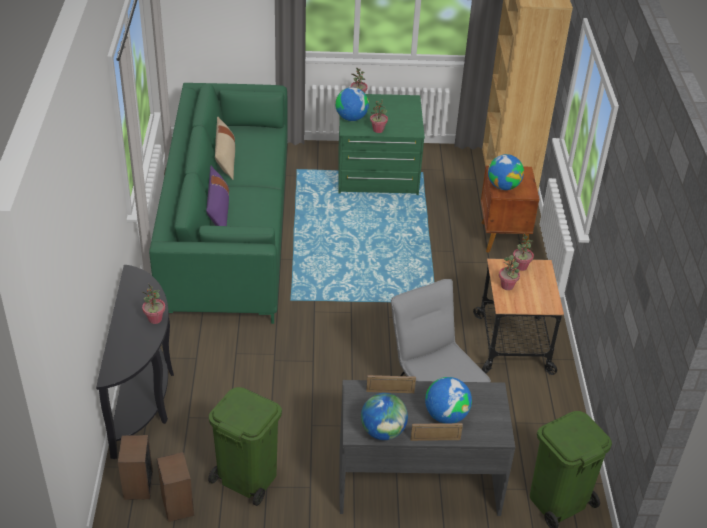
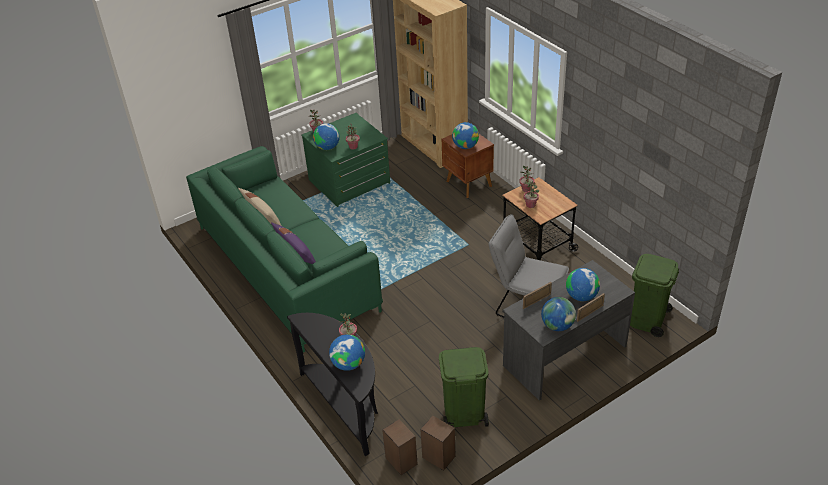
camera: 30 degrees left, 0 degrees up
none -> globe [329,334,365,371]

